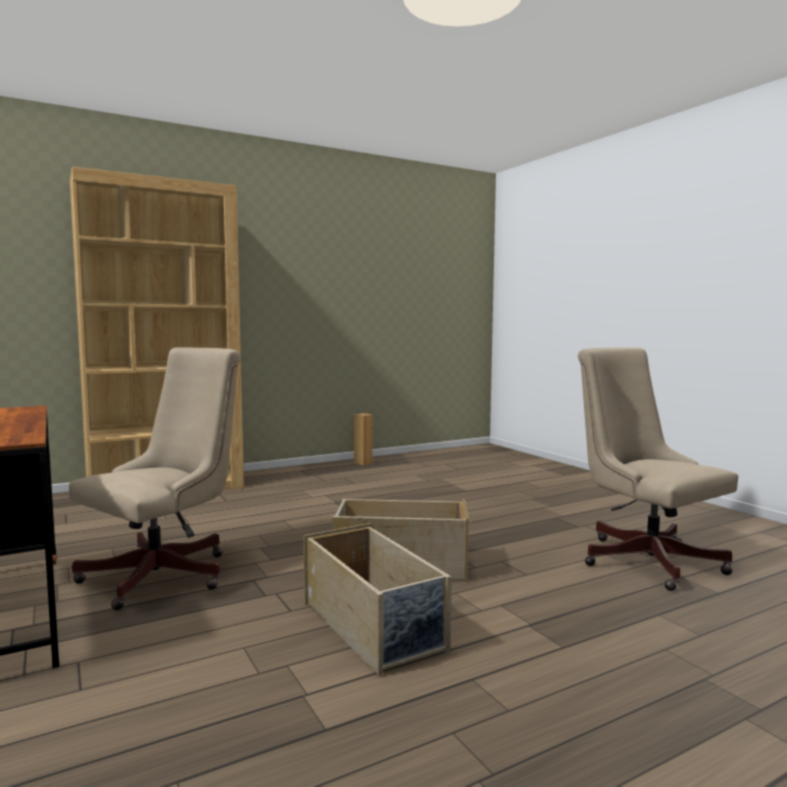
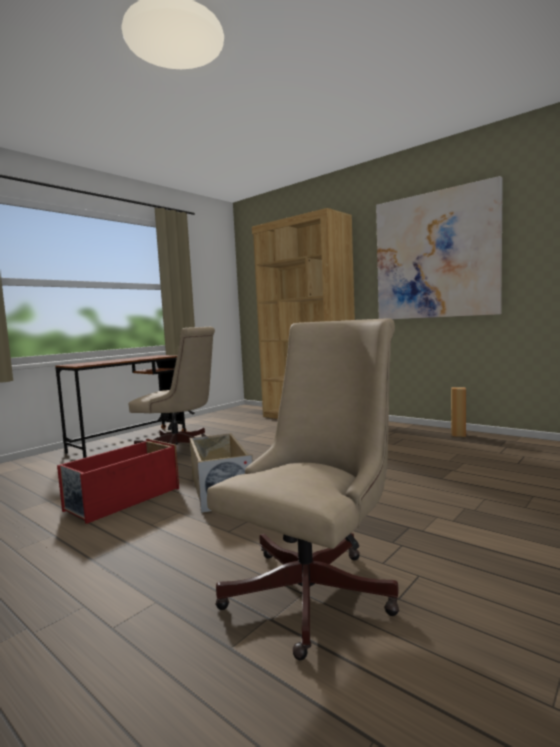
camera: 70 degrees right, 0 degrees up
beige storage box [304,523,452,676] -> red storage box [57,439,179,524]
none -> picture [376,176,503,319]

